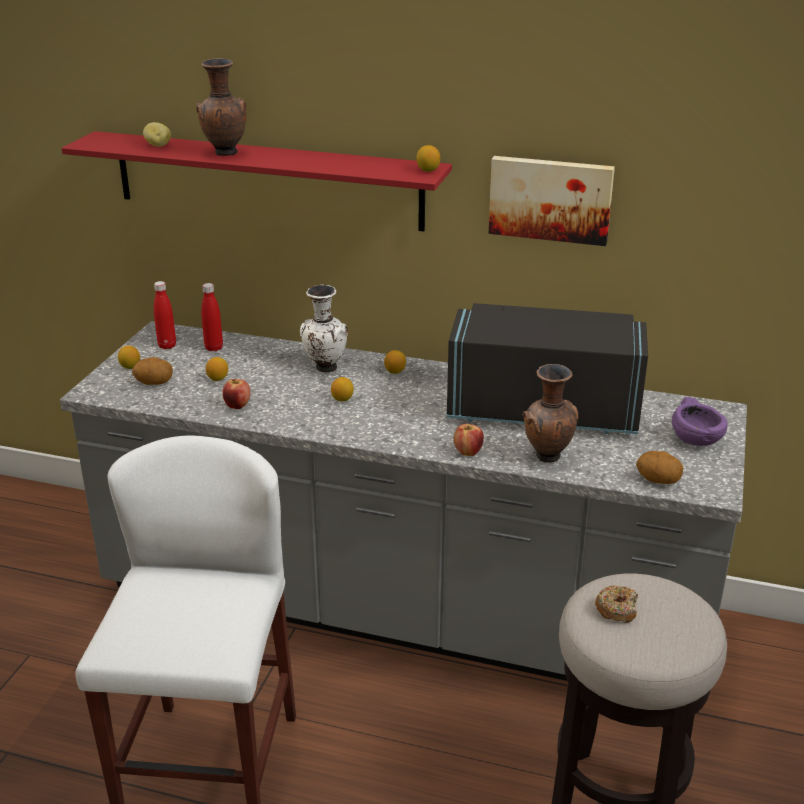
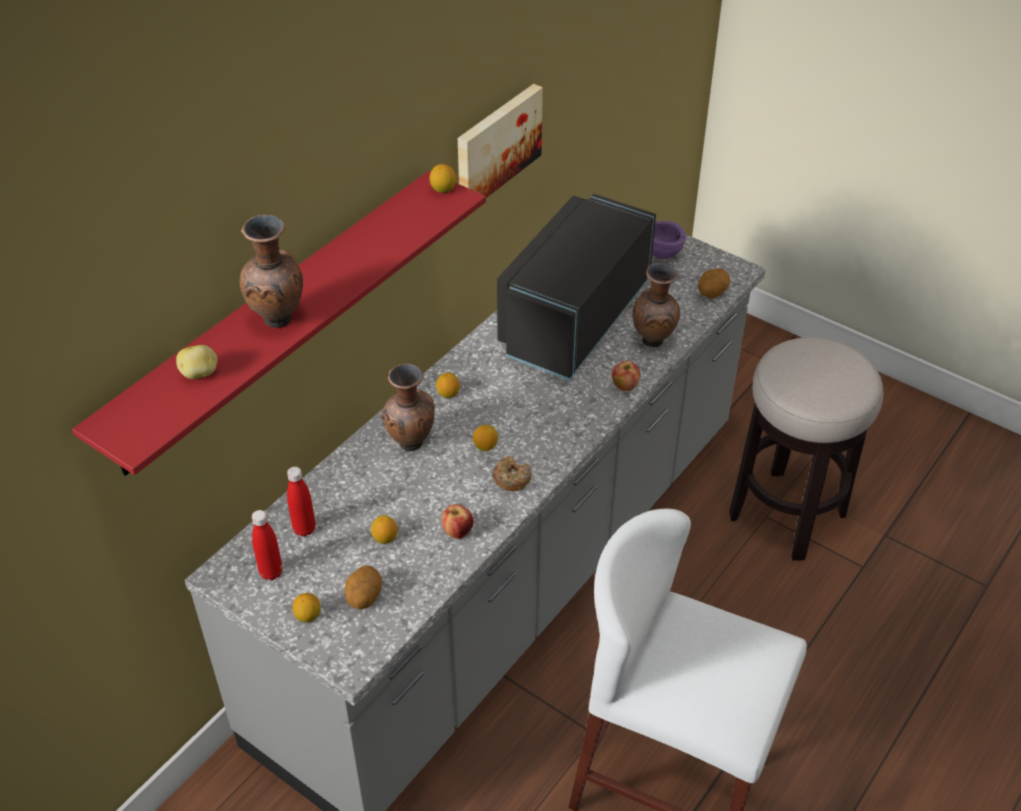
camera: 70 degrees left, 15 degrees up
white vase [300,285,348,372] -> brown vase [381,364,435,451]
donut [595,586,638,623] -> donut moved to [492,456,531,491]

